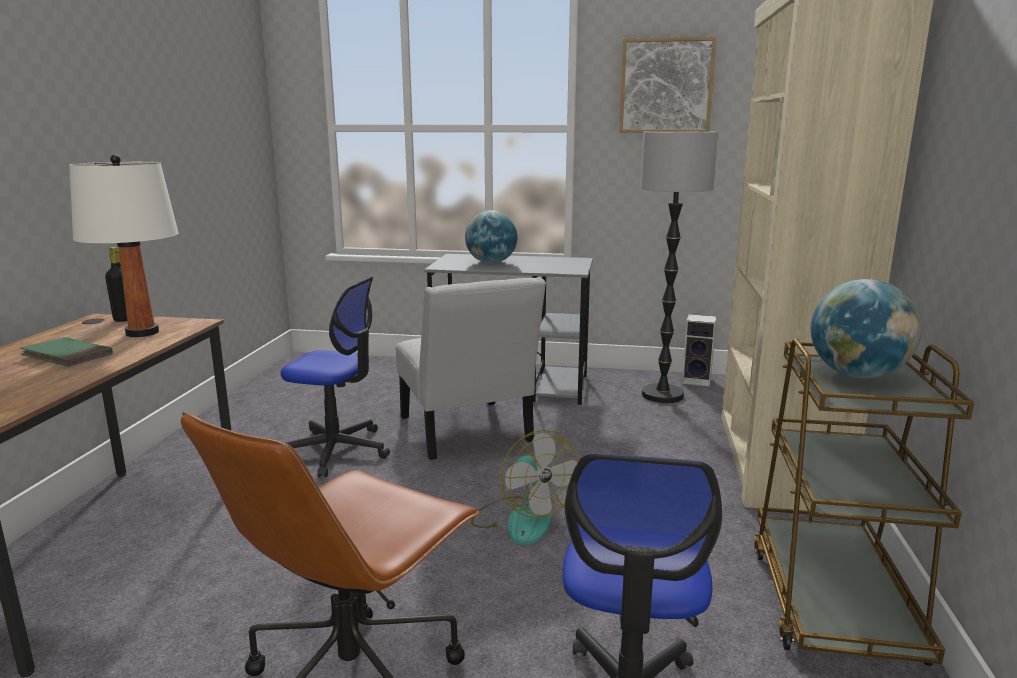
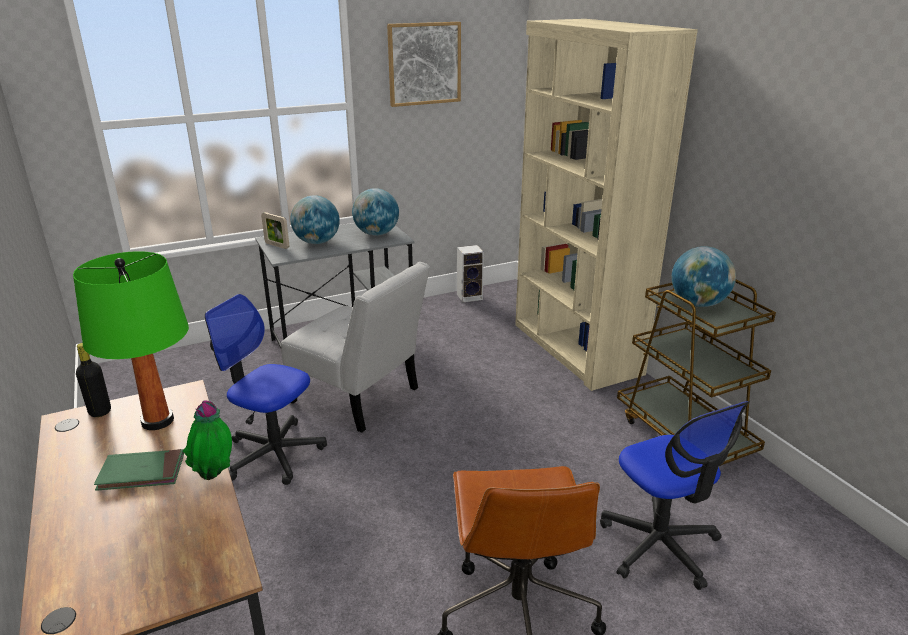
camera: 35 degrees left, 10 degrees up
white table lamp [69,155,179,337] -> green table lamp [73,251,189,430]
office chair [281,277,390,477] -> office chair turned 135 degrees counterclockwise [205,294,327,485]
fan [471,430,578,545] -> none
floor lamp [641,131,718,403] -> none
none -> potted plant [183,400,232,480]
none -> picture frame [261,212,289,249]
none -> globe [352,188,399,236]

